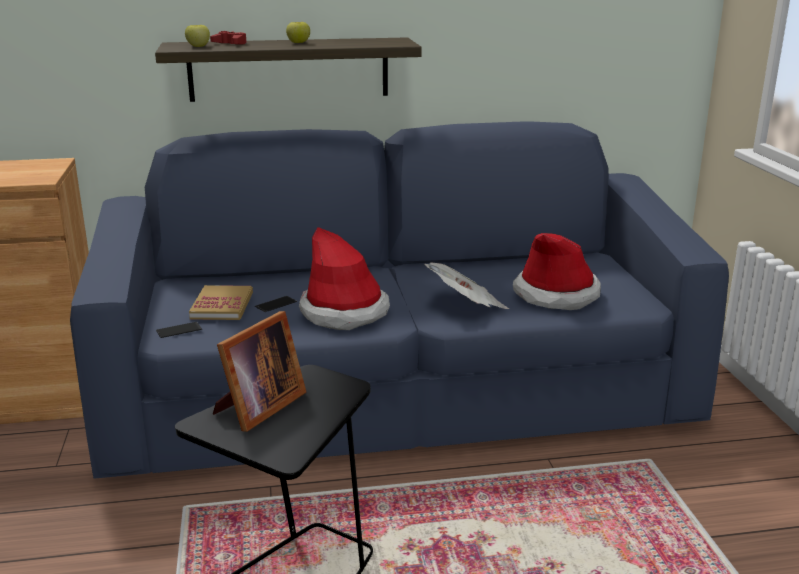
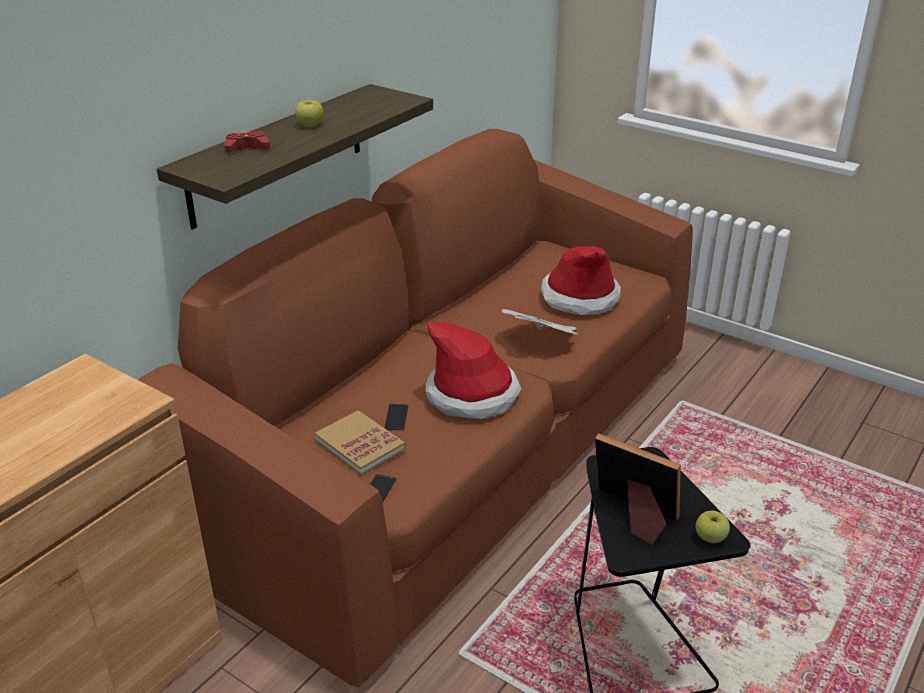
camera: 45 degrees left, 10 degrees up
blue sofa [70,121,729,479] -> brown sofa [138,129,693,688]
apple [185,25,210,47] -> apple moved to [695,511,730,543]
picture frame [213,311,306,432] -> picture frame turned 45 degrees counterclockwise [595,433,681,545]

